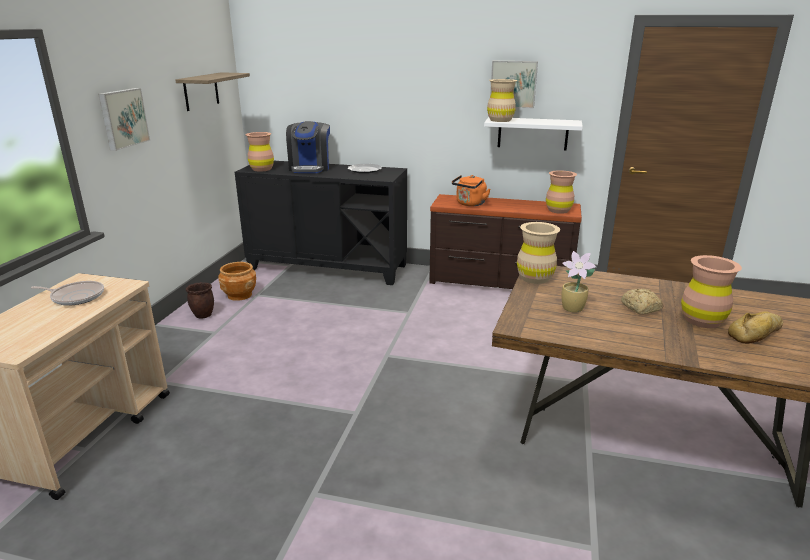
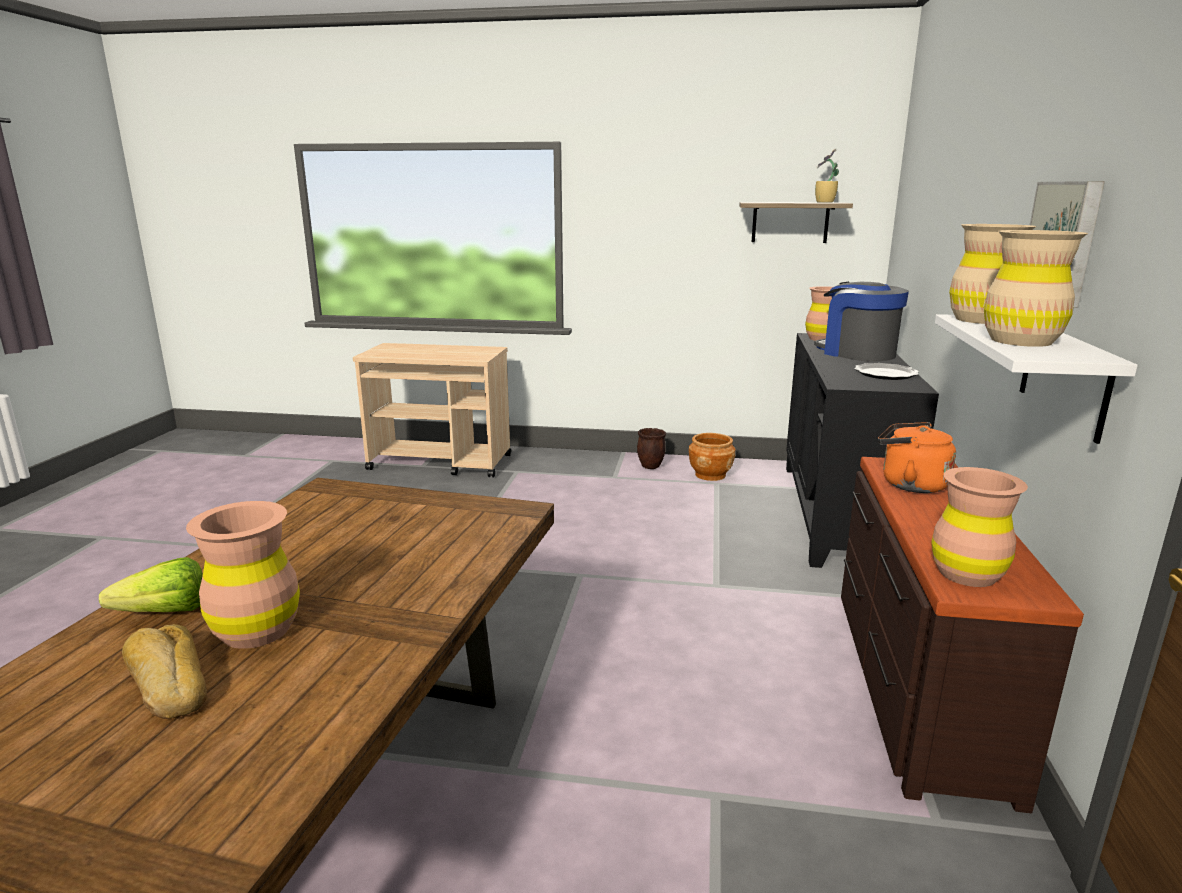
camera: 85 degrees right, 5 degrees down
frying pan [31,281,104,306] -> none
picture [98,88,150,151] -> none
coffee machine [286,121,330,173] -> coffee machine turned 60 degrees clockwise [814,282,909,361]
beige vase [517,222,560,284] -> beige vase moved to [984,230,1088,347]
potted plant [561,251,596,313] -> potted plant moved to [815,148,839,203]
bread [621,289,664,315] -> none
none -> lettuce [99,557,203,612]

